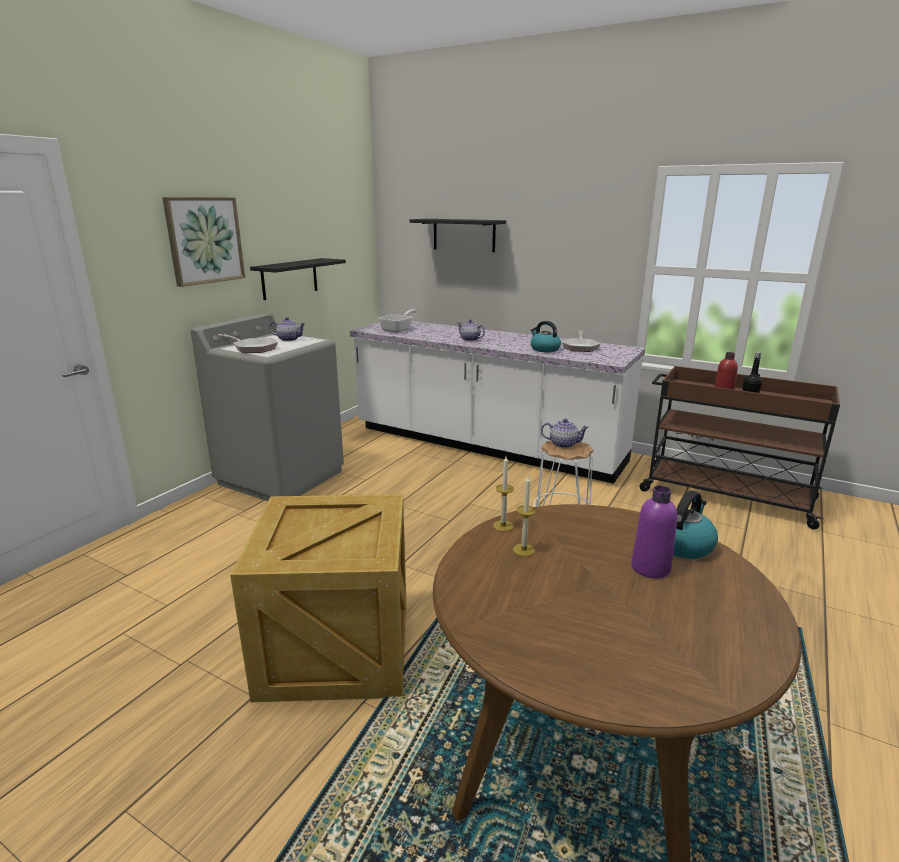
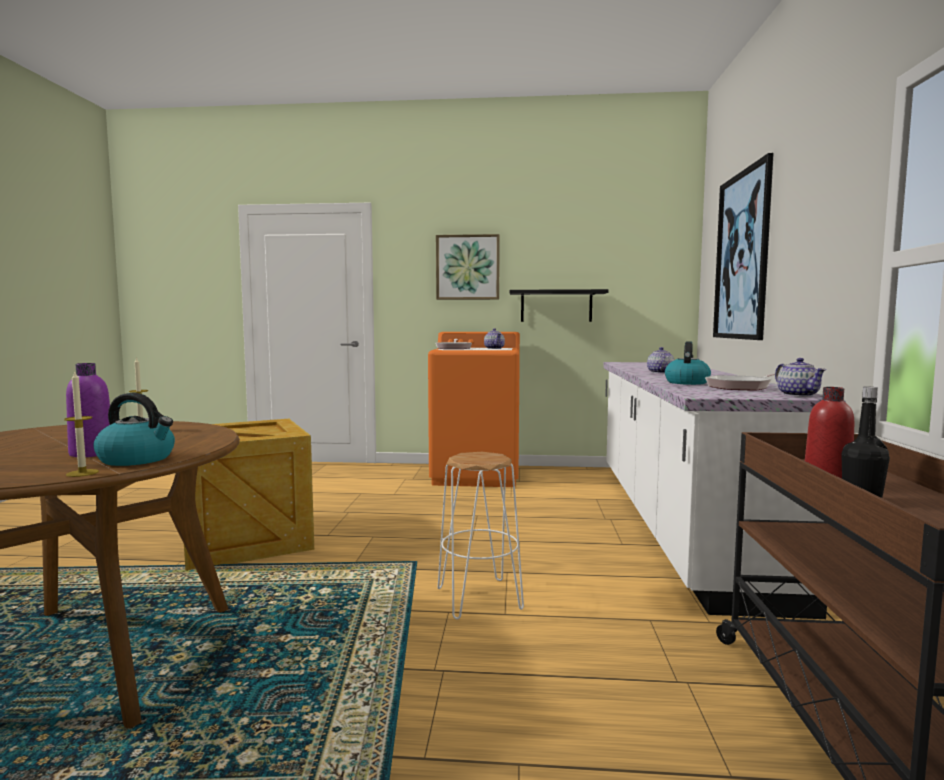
camera: 65 degrees right, 15 degrees down
grey washing machine [191,313,344,501] -> orange washing machine [428,332,520,487]
frying pan [378,309,417,332] -> none
black shelf [409,219,506,252] -> picture [713,153,774,340]
candle [493,456,514,532] -> candle moved to [64,370,99,477]
teapot [541,419,589,448] -> teapot moved to [775,358,826,397]

